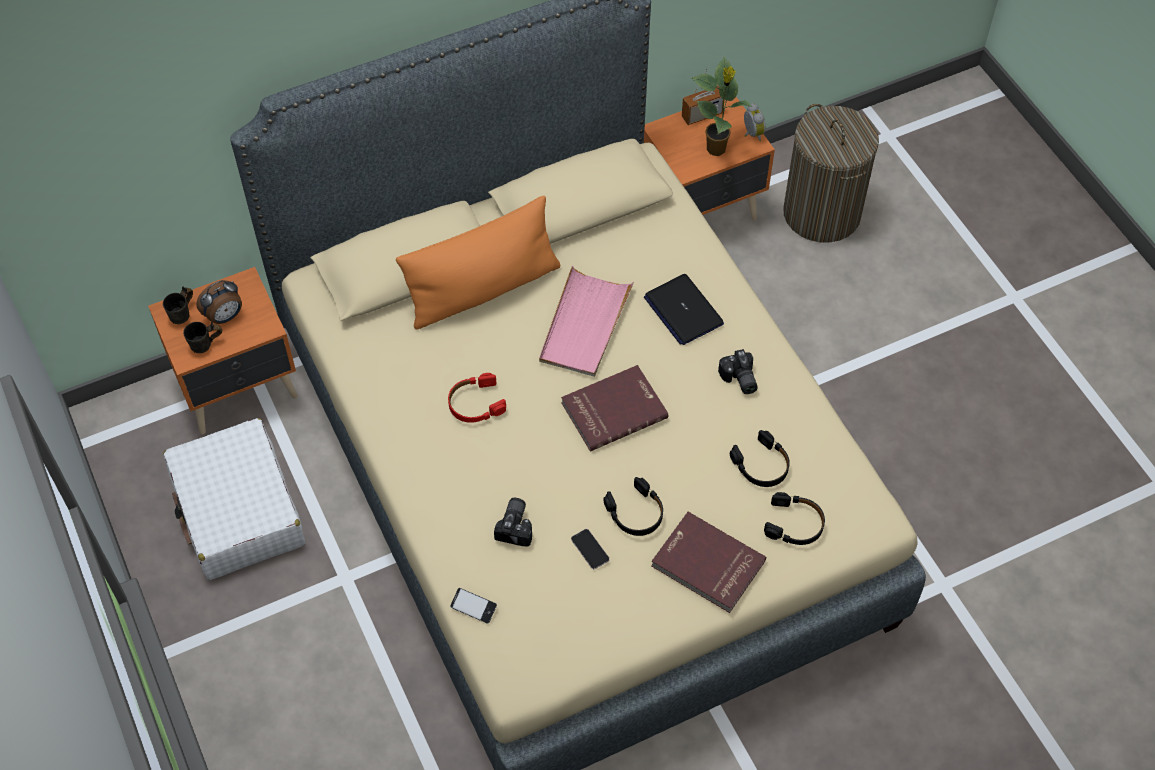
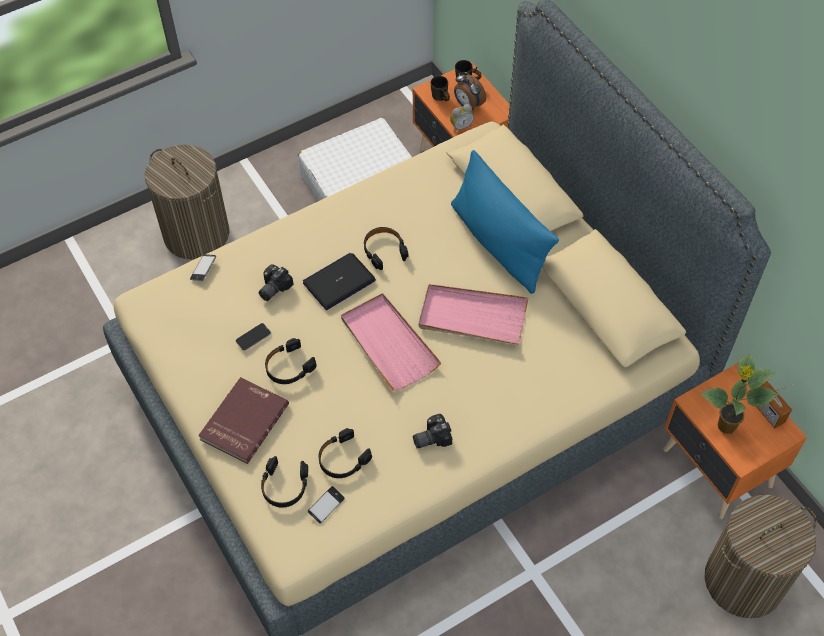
camera: 85 degrees right, 0 degrees up
orange pillow [396,196,560,330] -> blue pillow [451,150,559,294]
red headphones [448,373,506,423] -> black headphones [364,227,408,270]
camera [494,498,532,547] -> camera turned 120 degrees clockwise [259,264,294,301]
red book [561,365,668,451] -> pink tray [341,293,441,391]
laptop [644,274,724,345] -> laptop moved to [303,253,376,310]
alarm clock [744,103,766,141] -> alarm clock moved to [450,104,474,132]
none -> laundry basket [145,145,229,260]
none -> phone [308,486,345,524]

